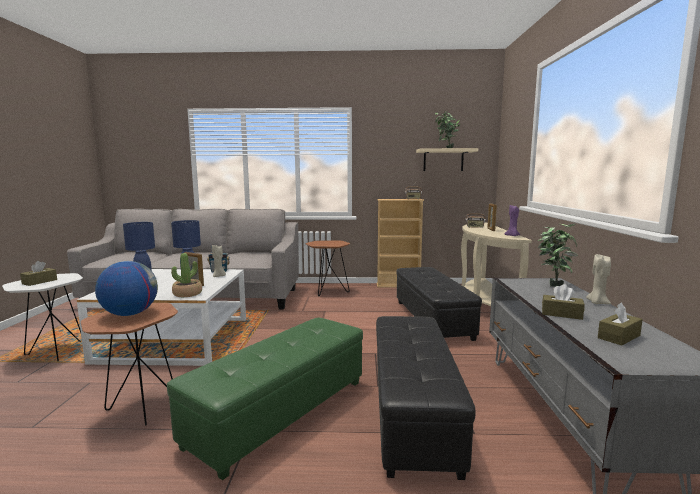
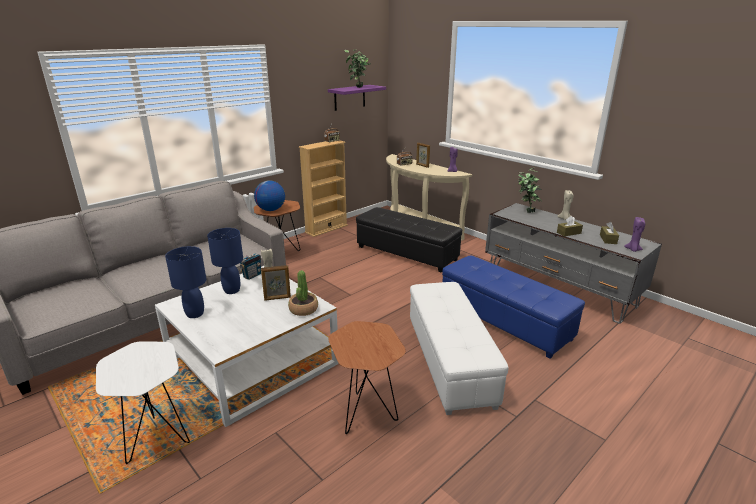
camera: 45 degrees left, 15 degrees up
brown tissue box [20,261,57,286] -> none
globe [95,261,158,316] -> globe moved to [254,180,285,211]
green ottoman [167,318,363,480] -> white ottoman [410,282,509,415]
black ottoman [376,316,475,480] -> blue ottoman [442,255,585,359]
beige shelf [416,148,478,171] -> purple shelf [328,85,386,111]
none -> purple candle [624,217,645,252]

